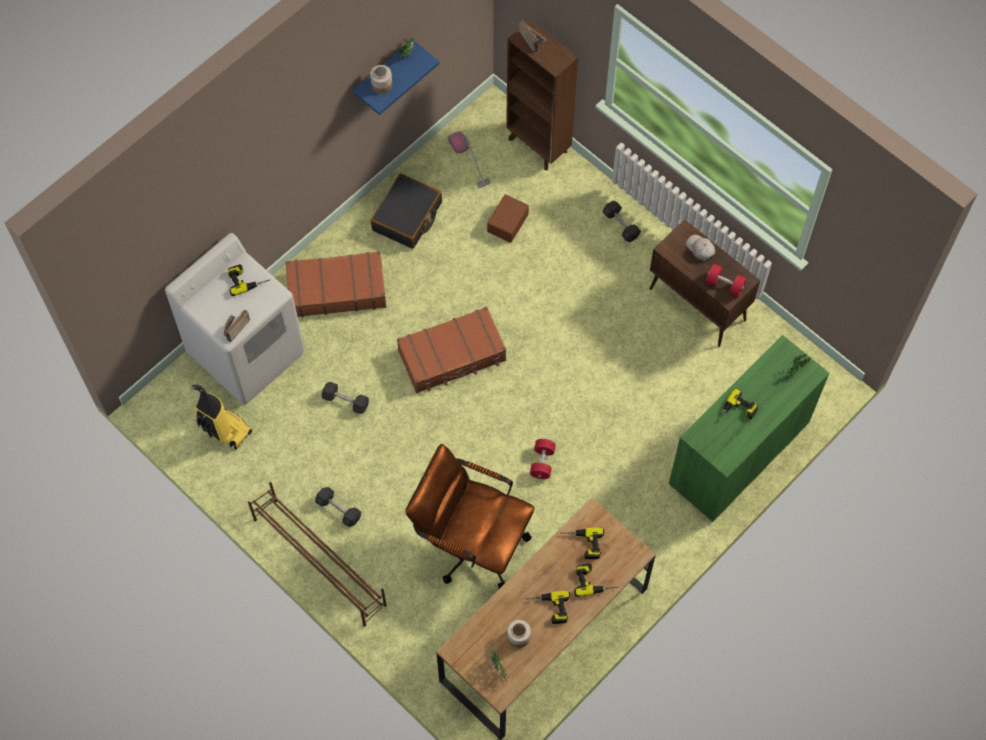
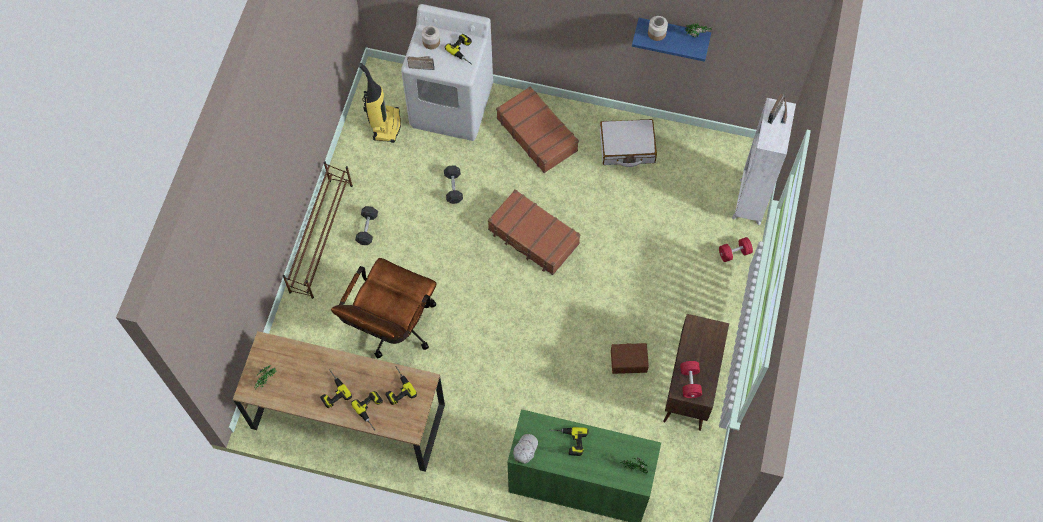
camera: 60 degrees right, 0 degrees up
black suitcase [371,173,442,249] -> white suitcase [600,119,657,167]
brown office chair [405,444,534,589] -> brown office chair turned 150 degrees counterclockwise [331,258,437,358]
vacuum cleaner [448,131,491,188] -> none
brown storage box [487,194,529,243] -> brown storage box moved to [611,343,649,374]
brown bookcase [506,20,578,170] -> white bookcase [732,98,796,225]
jar [507,620,531,648] -> jar moved to [422,26,440,49]
red dumbbell [530,439,556,479] -> red dumbbell moved to [719,237,753,262]
grey dumbbell [602,201,641,242] -> none
white cap [686,235,715,261] -> white cap moved to [513,434,538,464]

